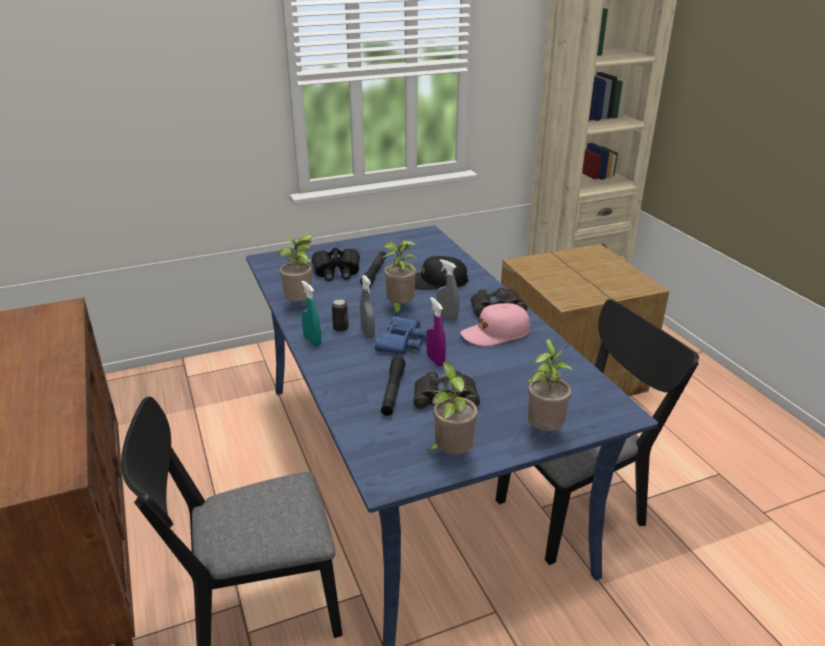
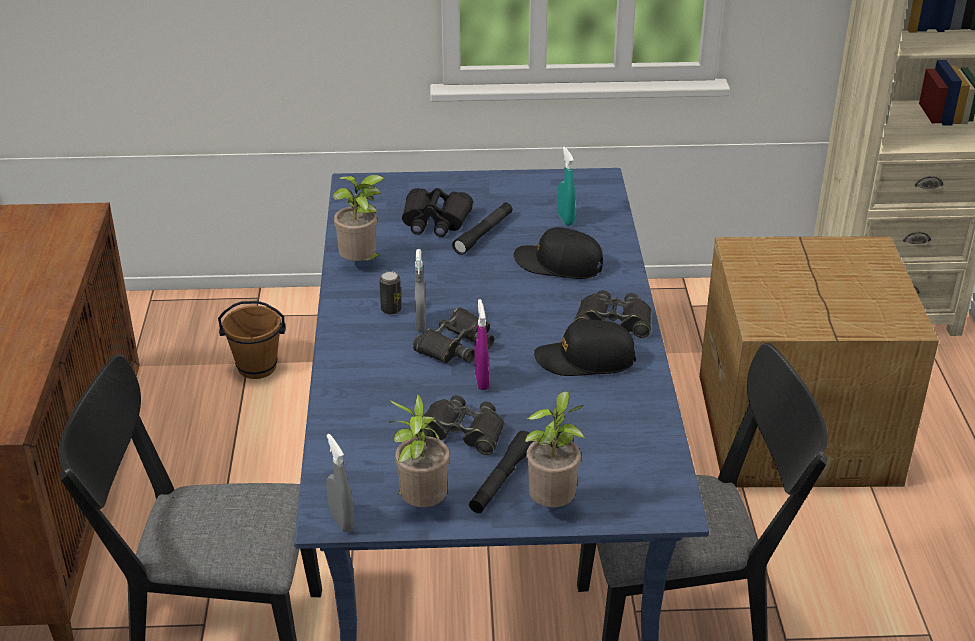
camera: 20 degrees right, 5 degrees up
turquoise spray bottle [301,281,321,347] -> turquoise spray bottle moved to [557,147,576,226]
blue binoculars [375,316,428,354] -> black binoculars [413,307,494,363]
black flashlight [381,357,406,416] -> black flashlight moved to [469,431,534,513]
potted plant [383,240,418,316] -> none
grey spray bottle [436,259,459,321] -> grey spray bottle moved to [326,434,354,532]
pink cap [460,303,531,346] -> black cap [534,320,636,376]
none -> brown bucket [218,301,286,379]

